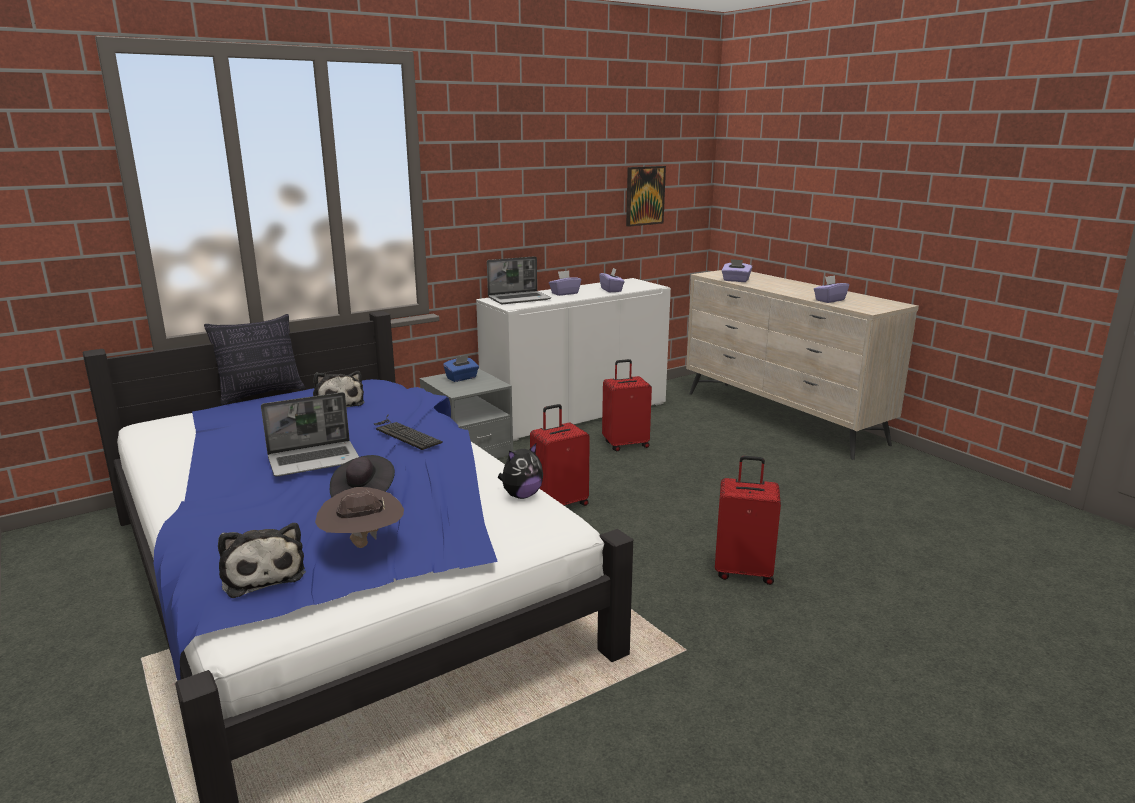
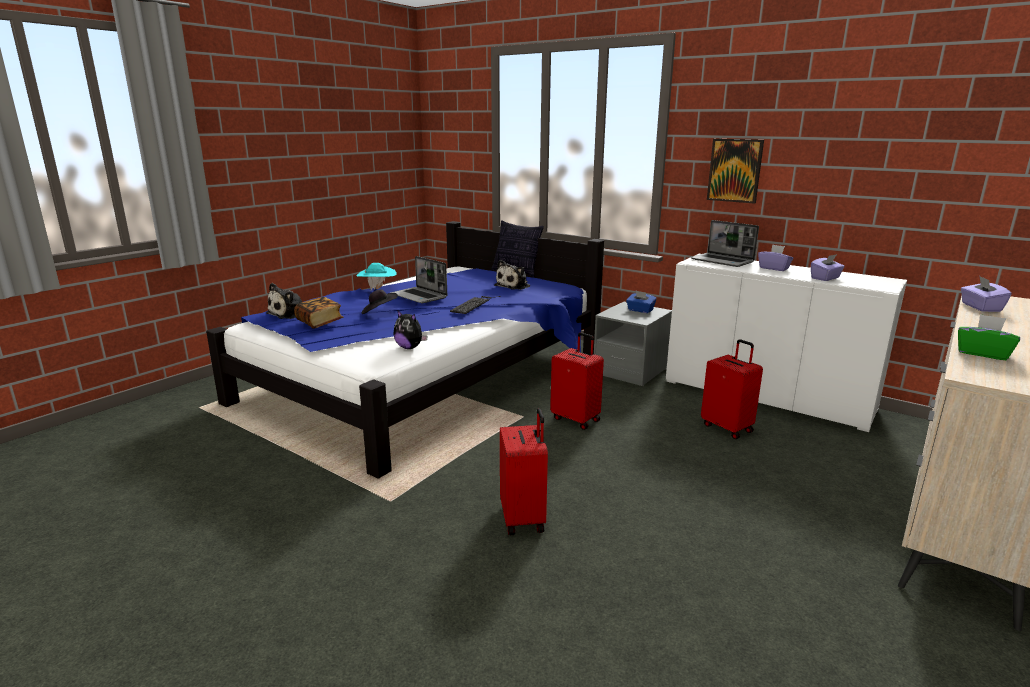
camera: 70 degrees right, 0 degrees up
brown hat [315,487,404,548] -> book [294,297,343,329]
picture [626,166,666,227] -> picture moved to [707,139,764,204]
purple tissue box [814,275,849,303] -> green tissue box [958,314,1020,360]
none -> turquoise hat [356,263,397,290]

